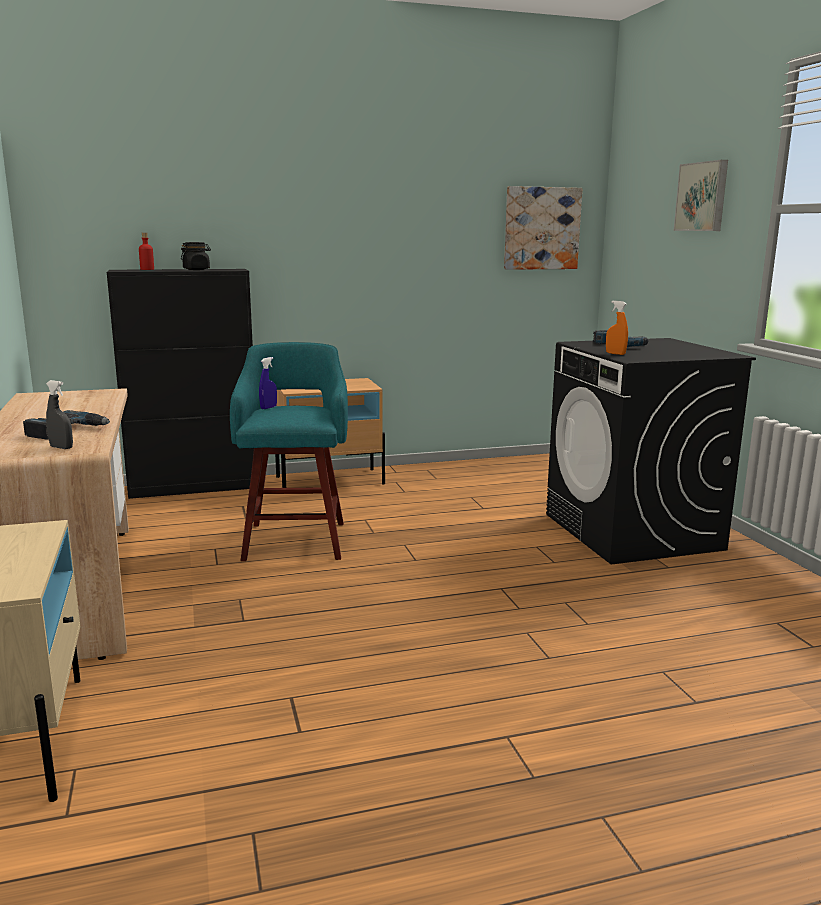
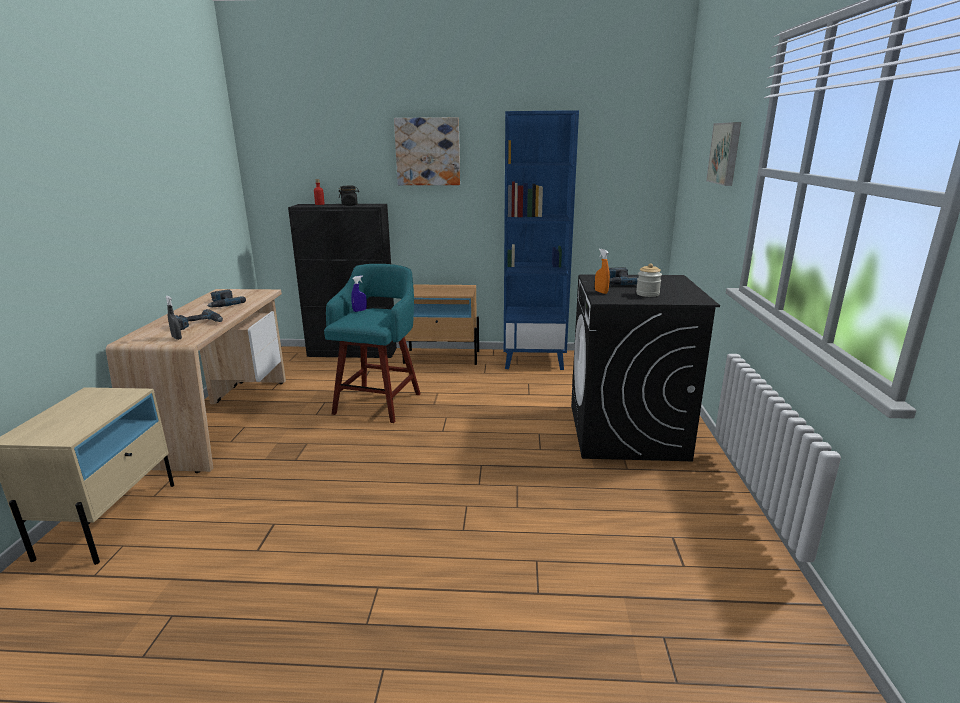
camera: 20 degrees right, 5 degrees up
picture [504,186,582,270] -> picture moved to [394,117,460,185]
none -> power drill [207,289,246,308]
none -> blue bookcase [504,110,579,370]
none -> jar [636,263,662,297]

